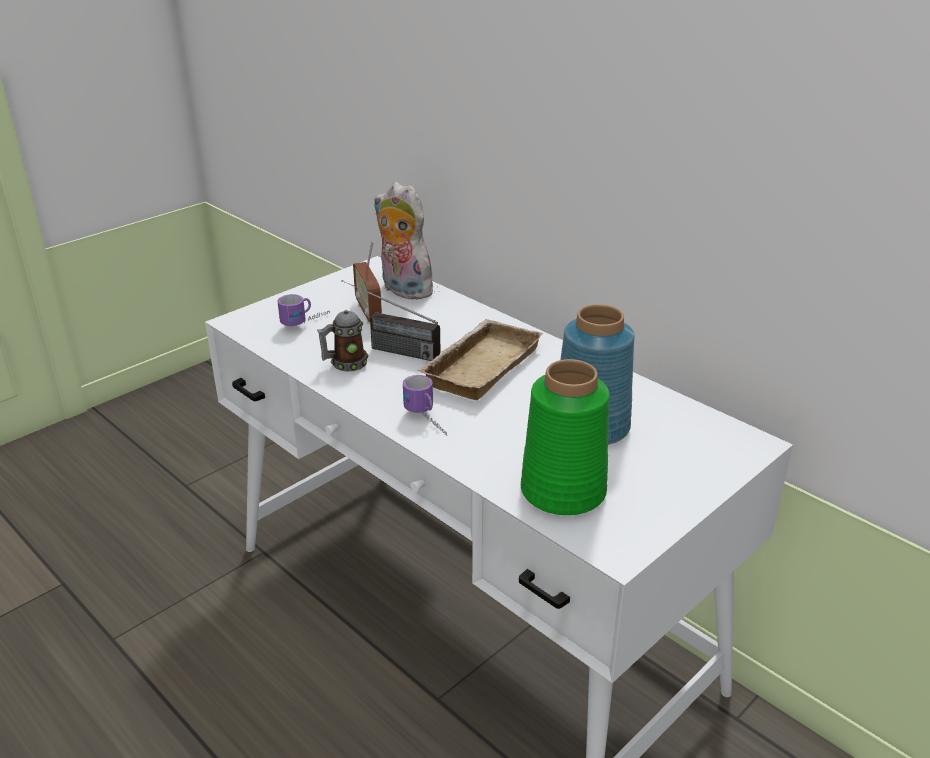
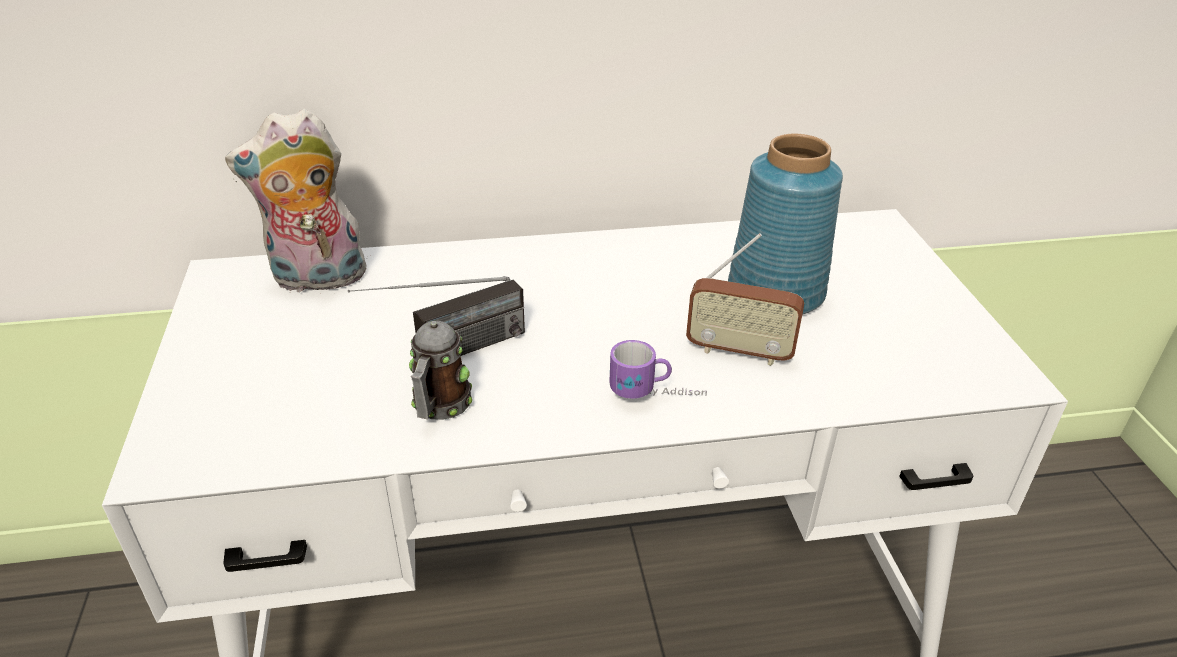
camera: 55 degrees left, 5 degrees up
mug [277,294,330,326] -> none
radio [353,241,382,324] -> radio moved to [686,233,804,366]
beige tray [418,319,543,400] -> none
green vase [521,359,610,515] -> none

